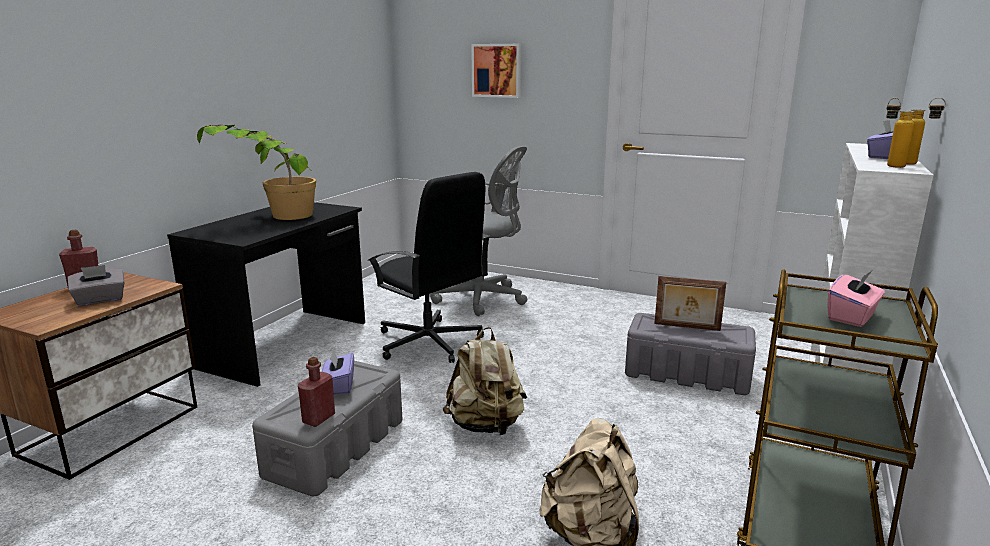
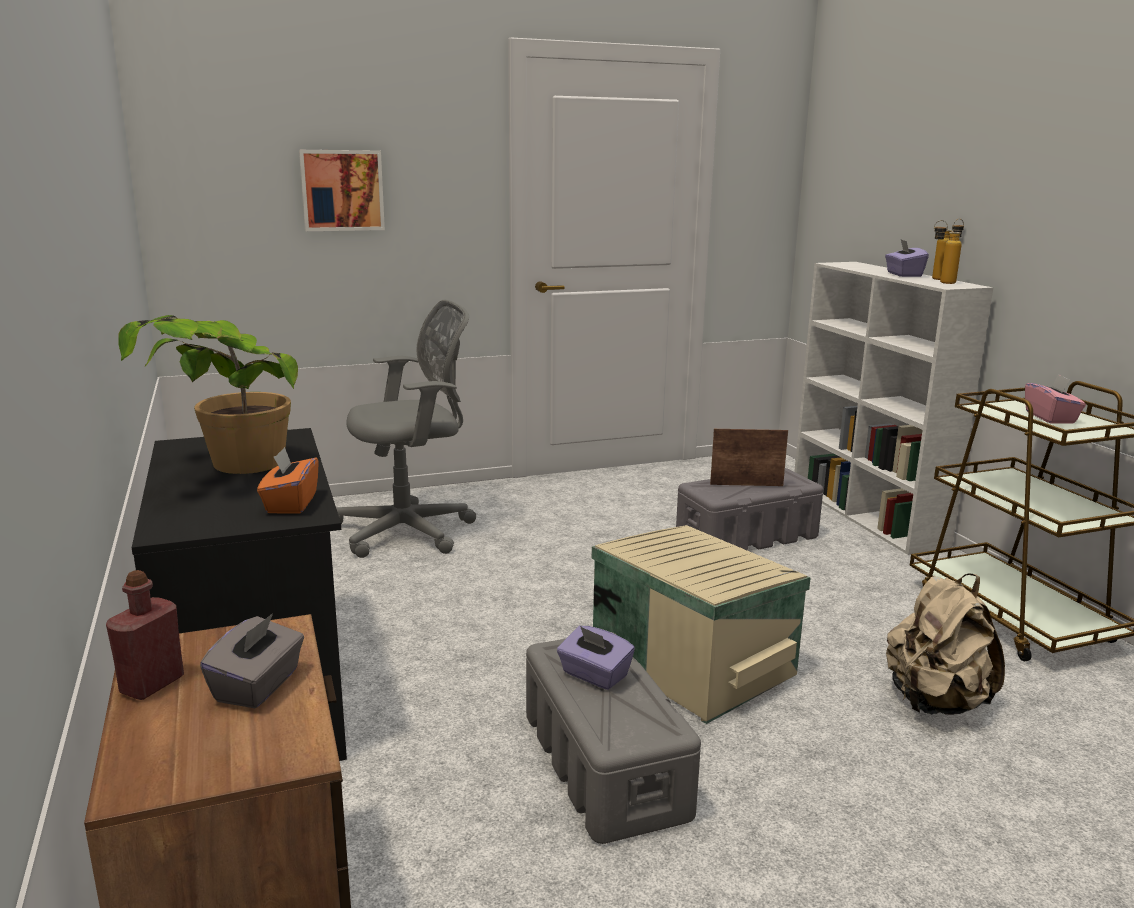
camera: 45 degrees left, 0 degrees up
red bottle [298,357,335,427] -> none
black office chair [368,172,491,363] -> none
beige backpack [443,327,527,436] -> beige storage box [592,525,811,724]
picture frame [654,276,727,331] -> picture frame turned 150 degrees counterclockwise [710,429,788,486]
none -> orange tissue box [257,447,319,514]

